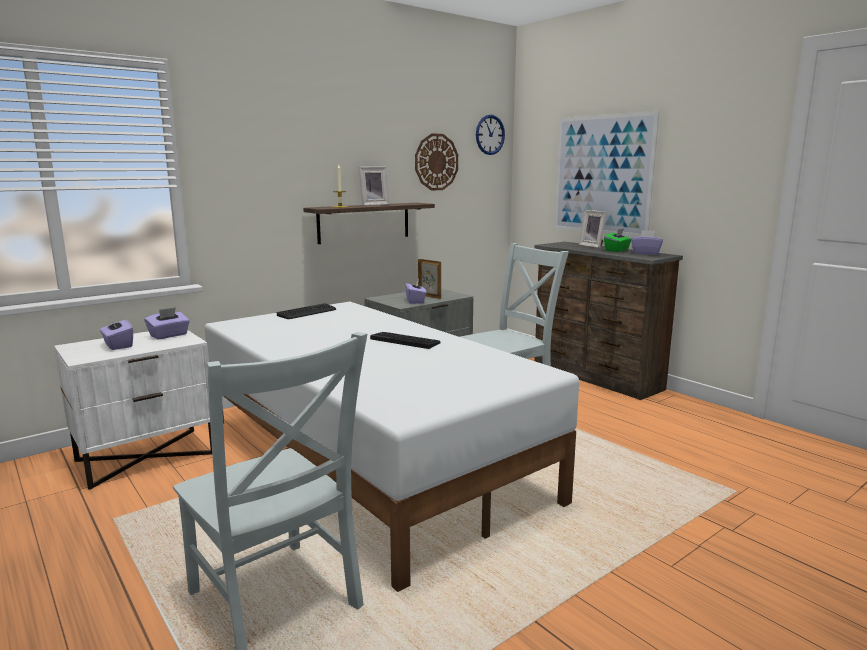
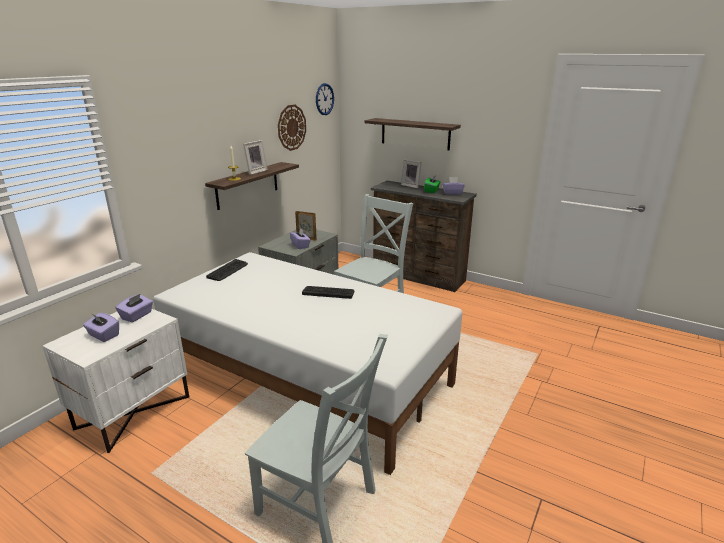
camera: 20 degrees left, 10 degrees up
picture [554,111,660,237] -> shelf [364,118,461,150]

